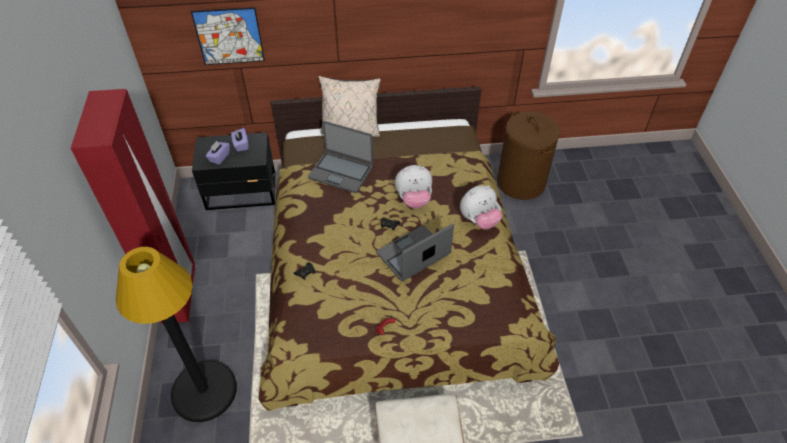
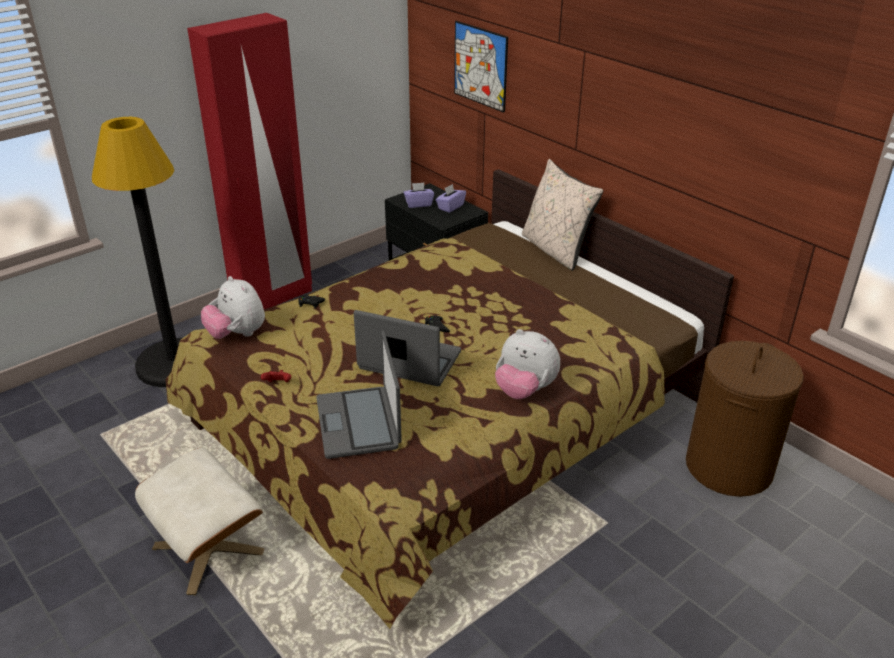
camera: 55 degrees right, 15 degrees down
laptop [308,121,373,193] -> laptop moved to [316,331,402,459]
plush toy [395,165,432,209] -> plush toy moved to [201,276,265,339]

